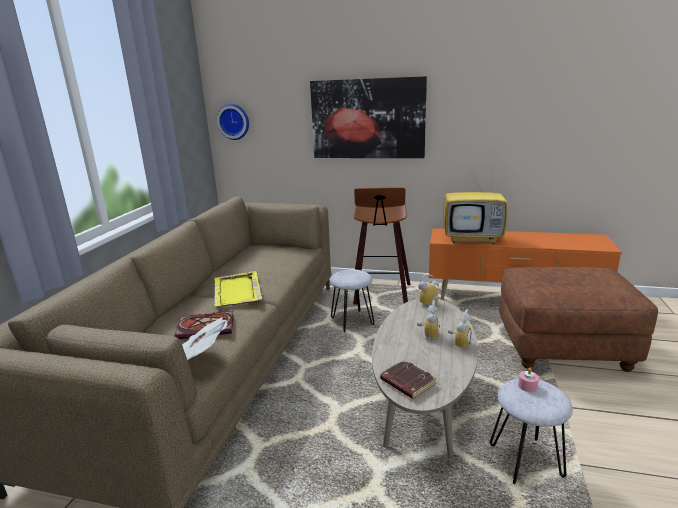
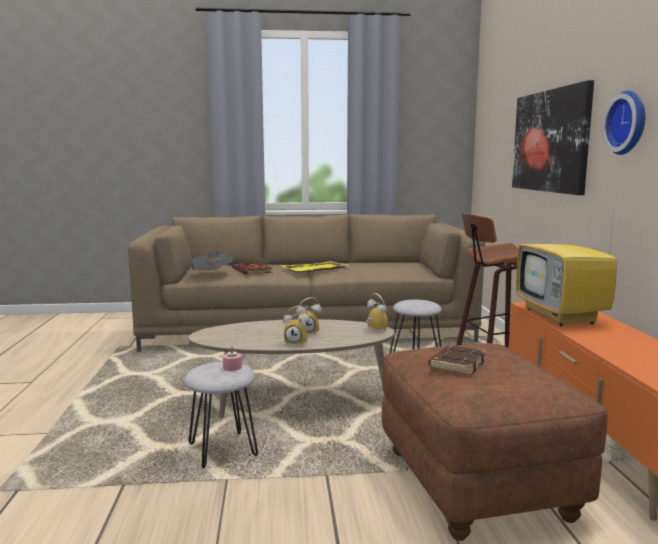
camera: 70 degrees right, 10 degrees down
wall clock [217,104,249,140] -> wall clock moved to [602,90,645,155]
brown book [380,360,436,399] -> brown book moved to [428,345,486,375]

